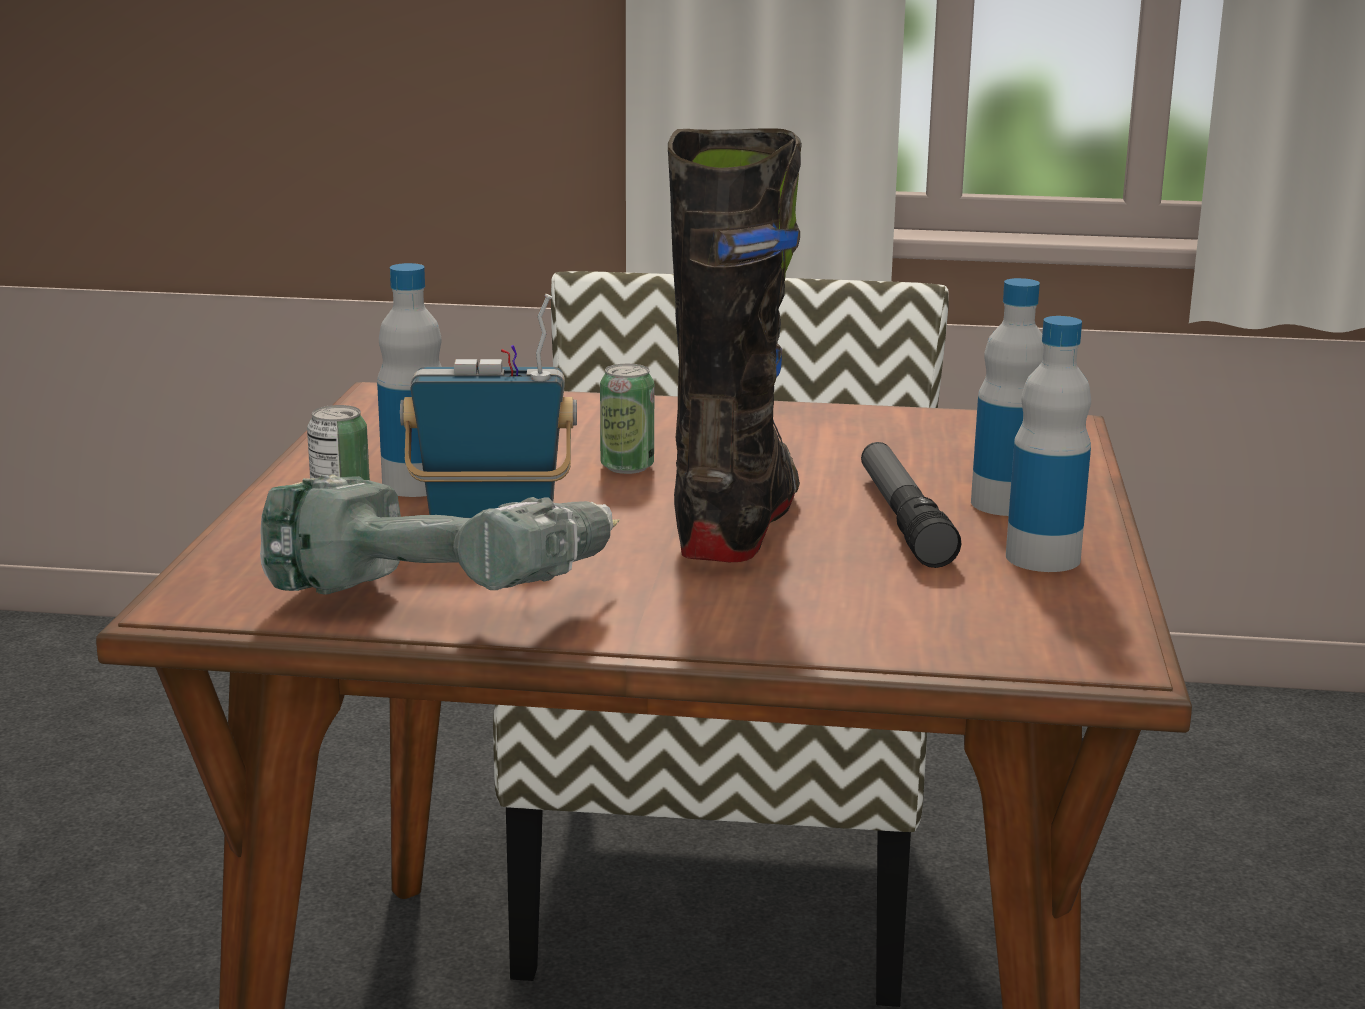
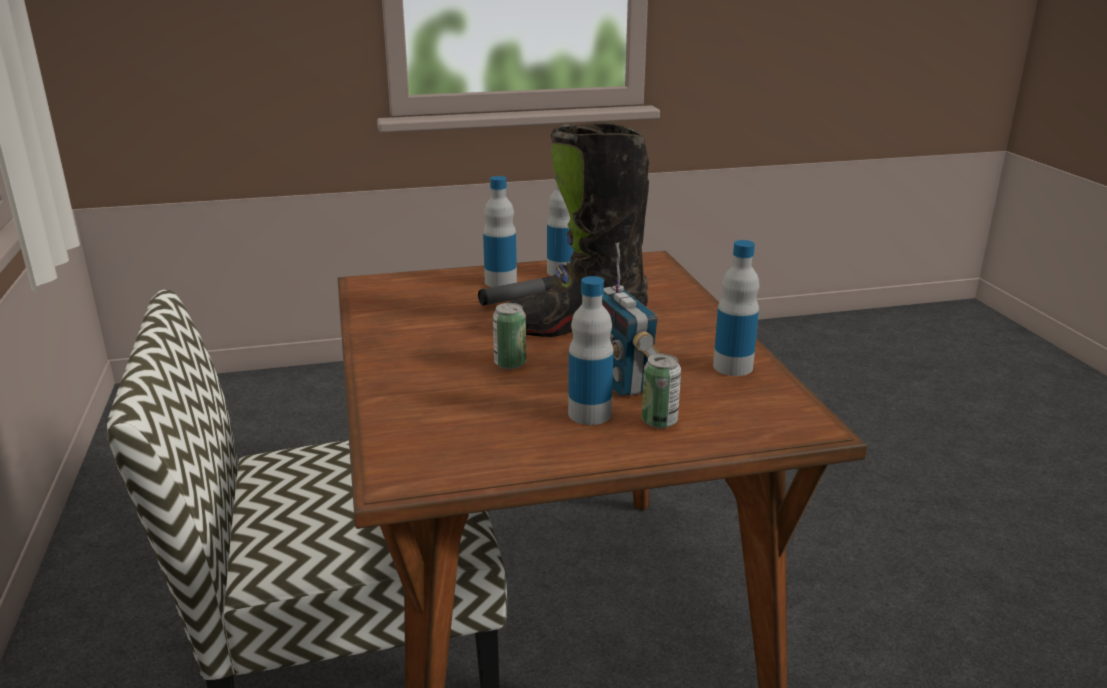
camera: 110 degrees left, 5 degrees up
power drill [260,474,620,595] -> bottle [713,240,760,376]

